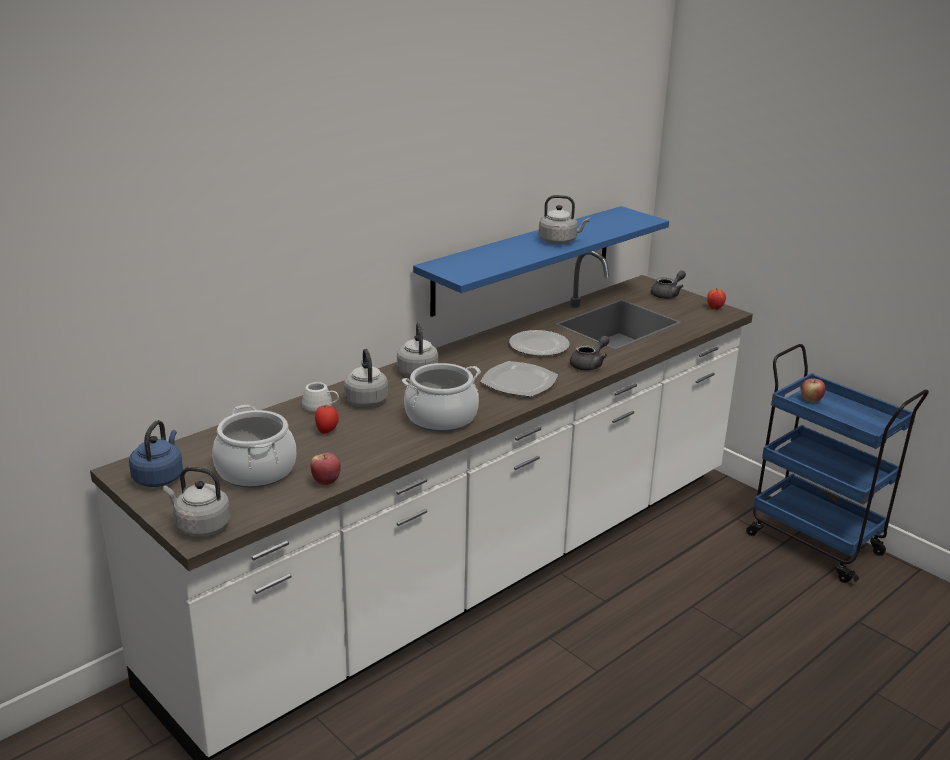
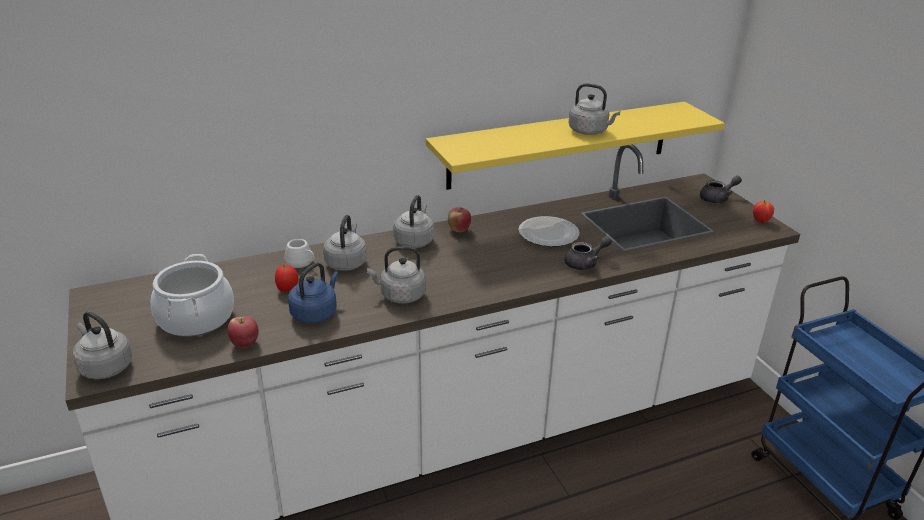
camera: 20 degrees right, 5 degrees up
blue kettle [129,420,183,487] -> blue kettle moved to [288,262,339,323]
cooking pot [402,363,481,432] -> grey kettle [367,246,426,304]
blue shelf [413,206,669,317] -> yellow shelf [426,102,725,190]
plate [481,361,558,397] -> none
apple [801,378,825,402] -> apple moved to [448,207,471,232]

